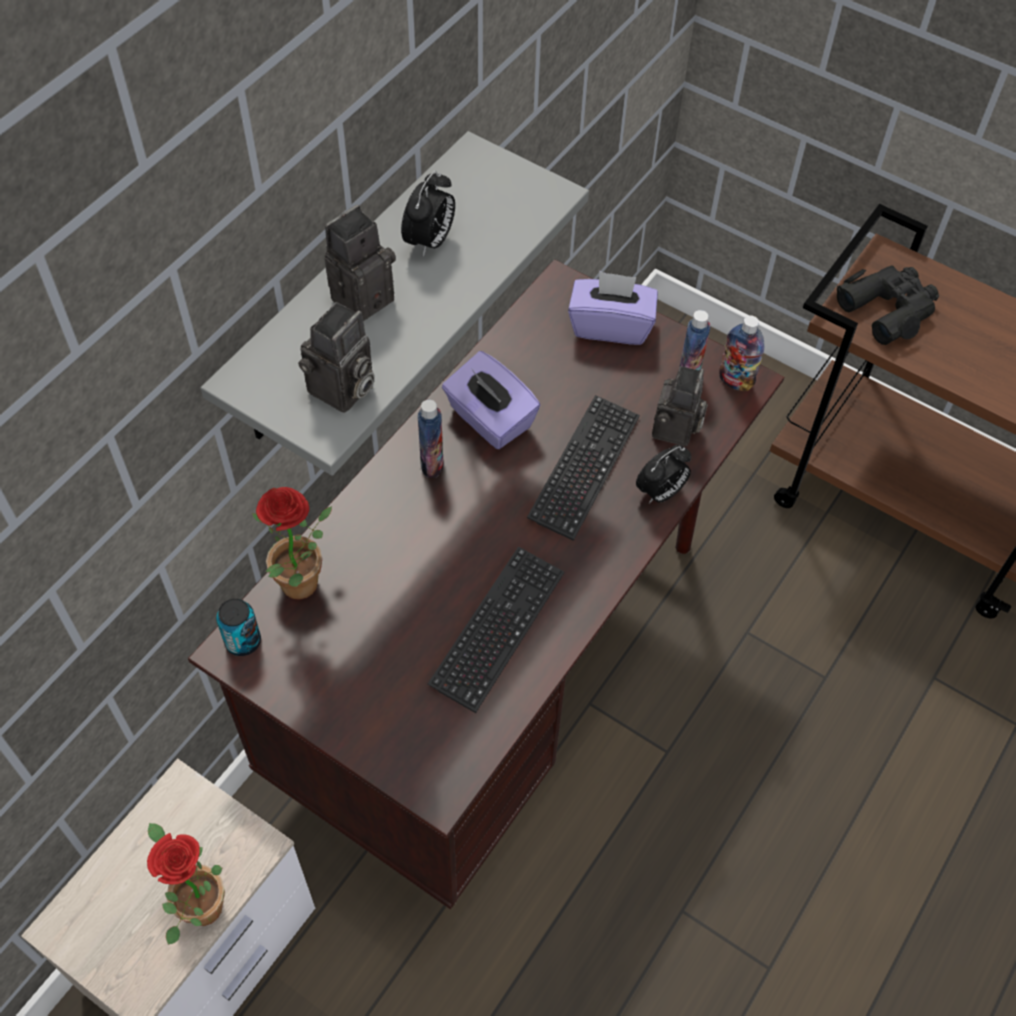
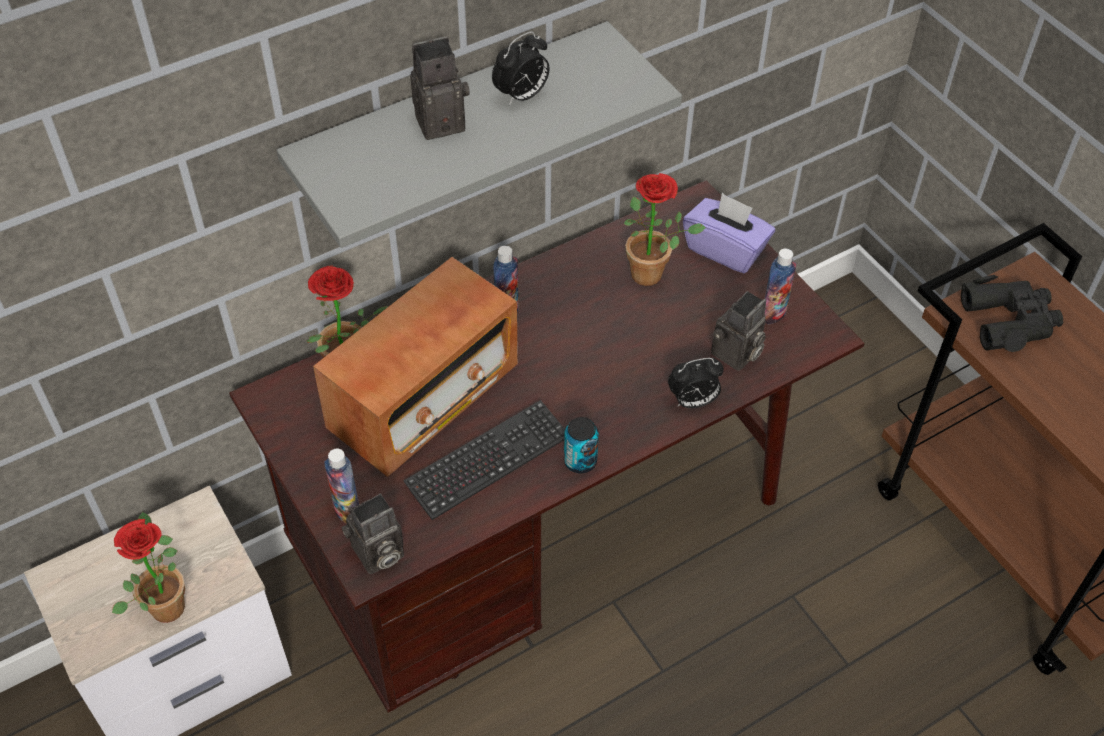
camera: 25 degrees right, 5 degrees down
can [216,598,261,656] -> can moved to [564,417,599,473]
camera [298,302,375,413] -> camera moved to [341,494,404,574]
purple tissue box [442,351,541,449] -> none
keyboard [527,395,640,541] -> none
bottle [719,315,764,391] -> bottle moved to [324,449,359,523]
none -> radio [313,257,518,477]
none -> potted plant [624,173,706,286]

